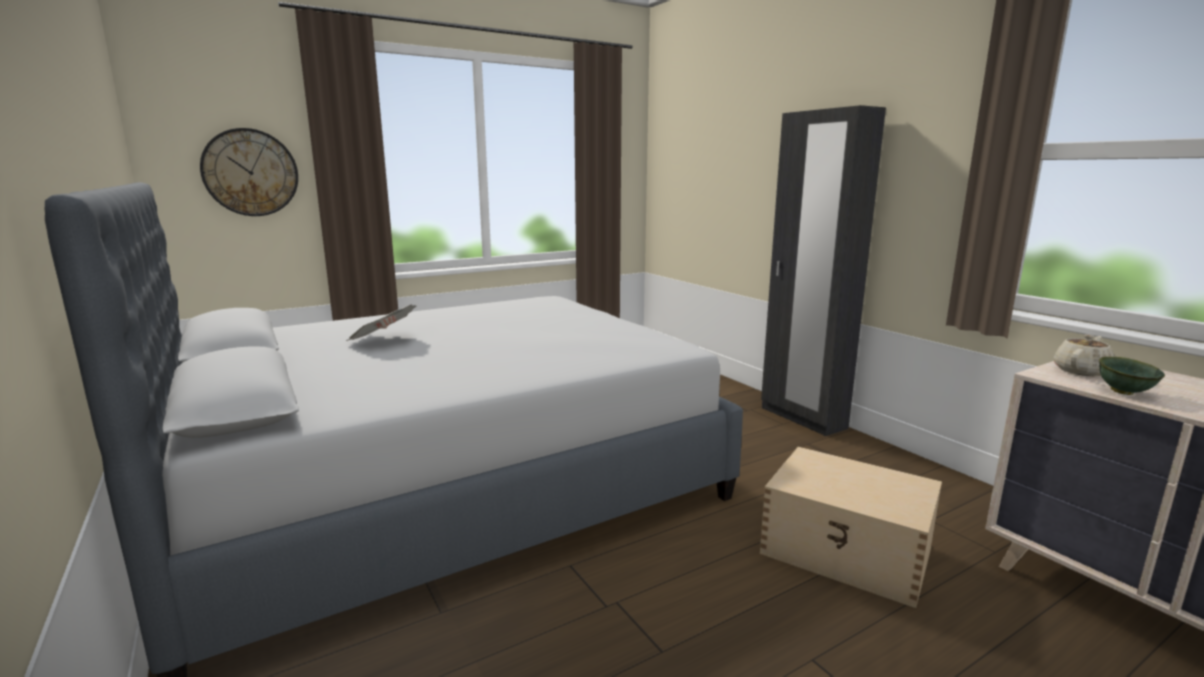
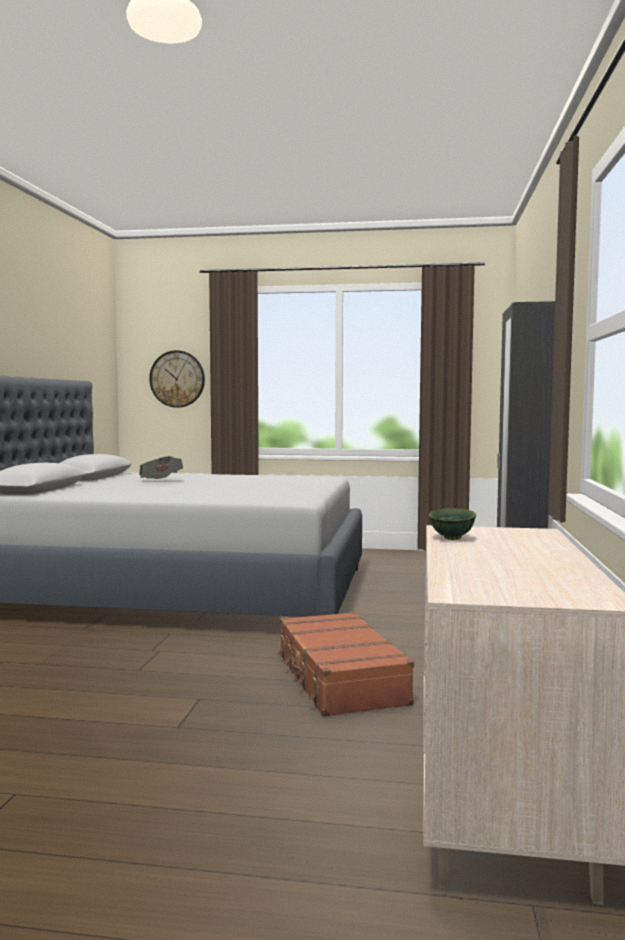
camera: 40 degrees right, 10 degrees down
beige storage box [760,447,942,608] -> brown suitcase [277,612,414,716]
beige teapot [1054,334,1114,376] -> none

